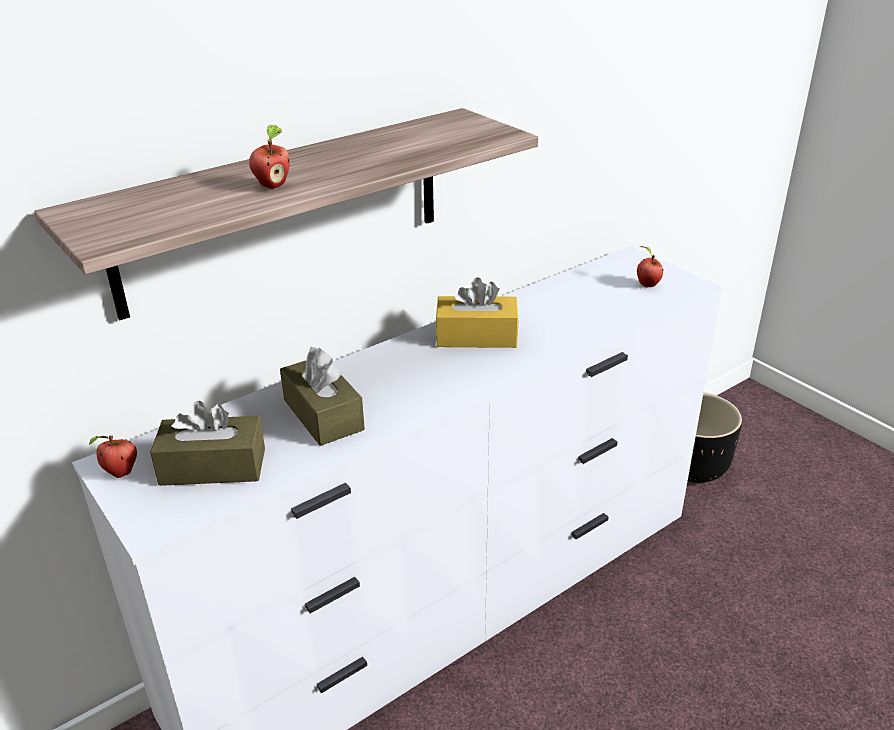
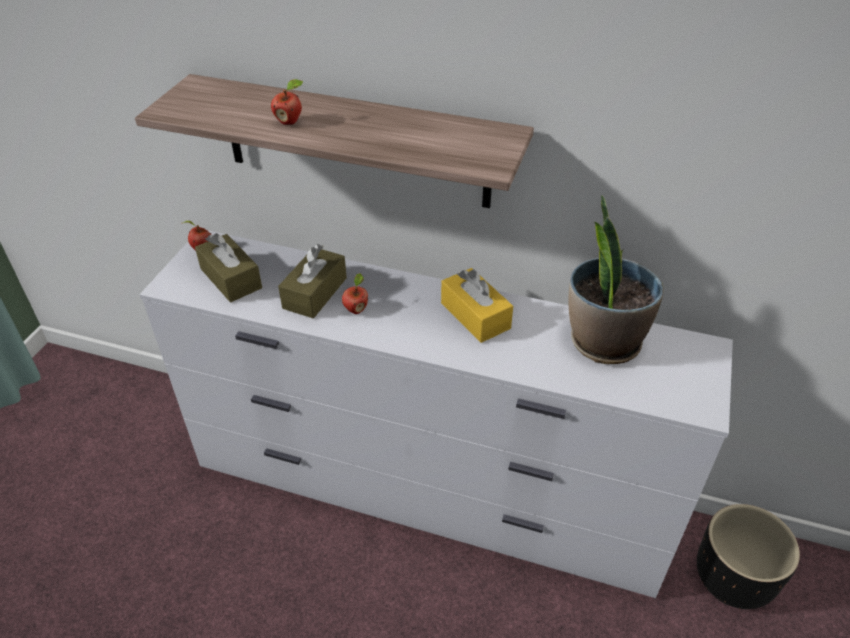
camera: 55 degrees right, 10 degrees up
apple [637,246,663,287] -> apple moved to [342,273,368,314]
none -> potted plant [568,195,664,364]

